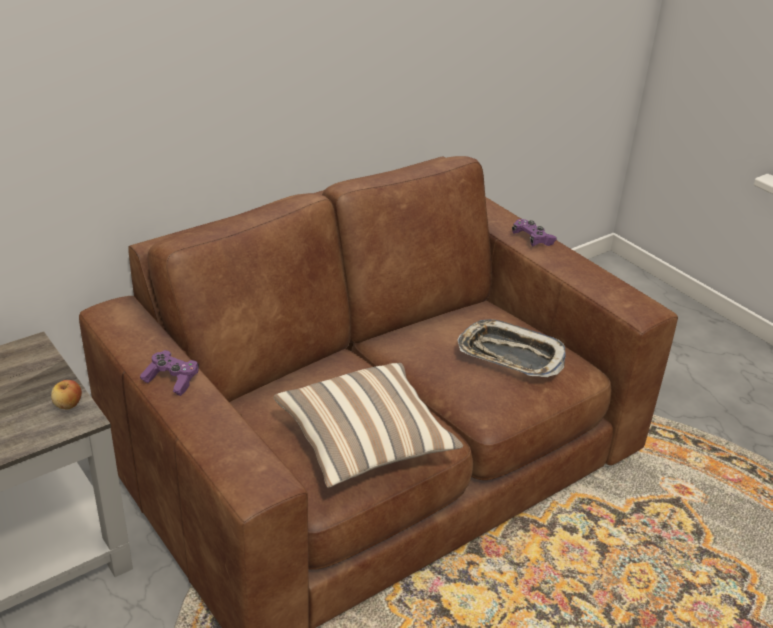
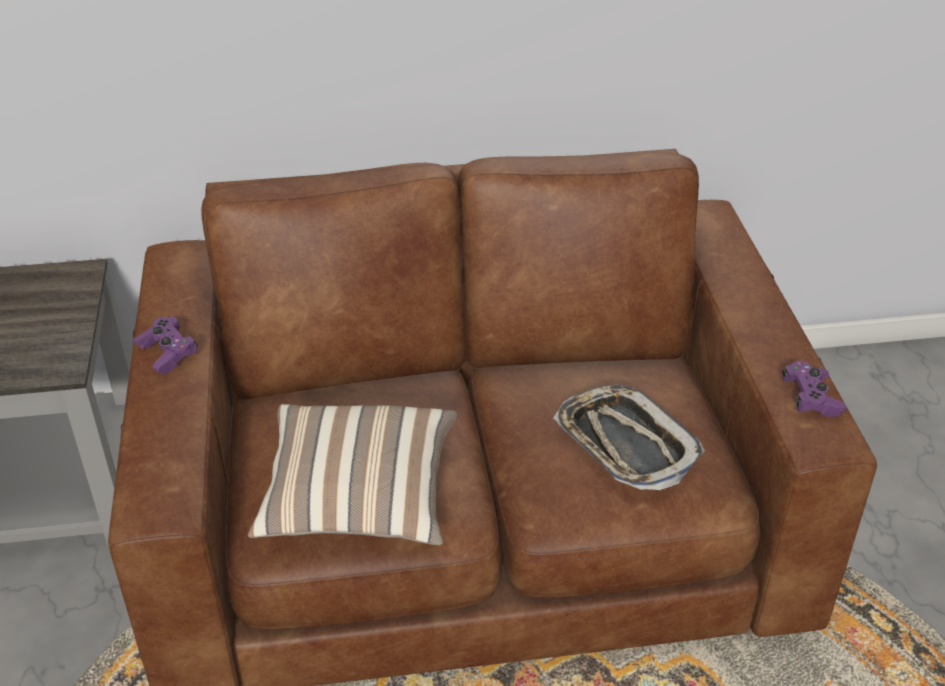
camera: 30 degrees right, 5 degrees up
apple [51,380,82,410] -> none
purple game controller [512,219,557,246] -> purple game controller moved to [782,361,846,417]

